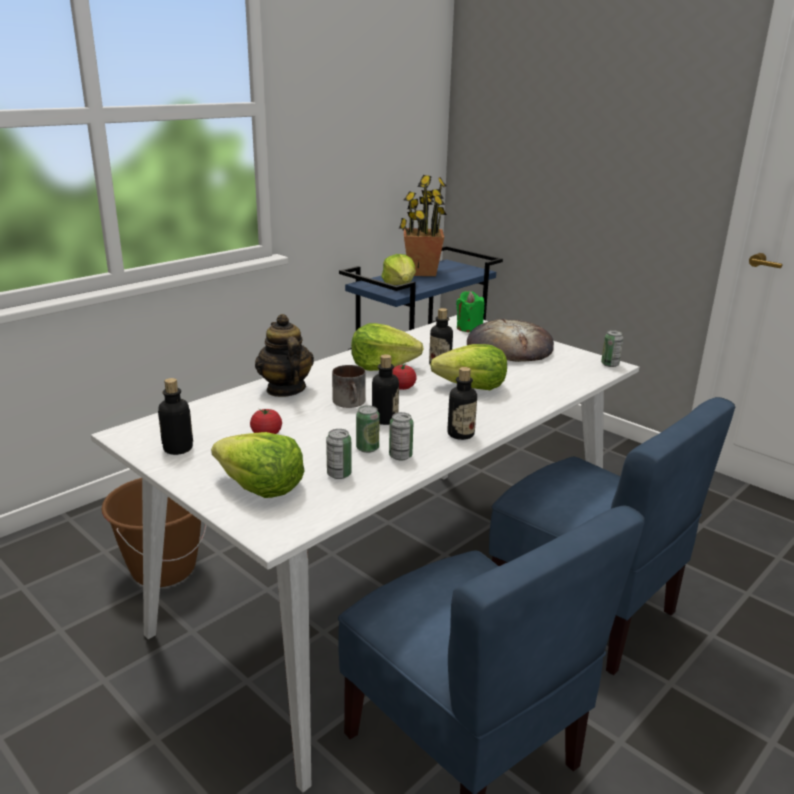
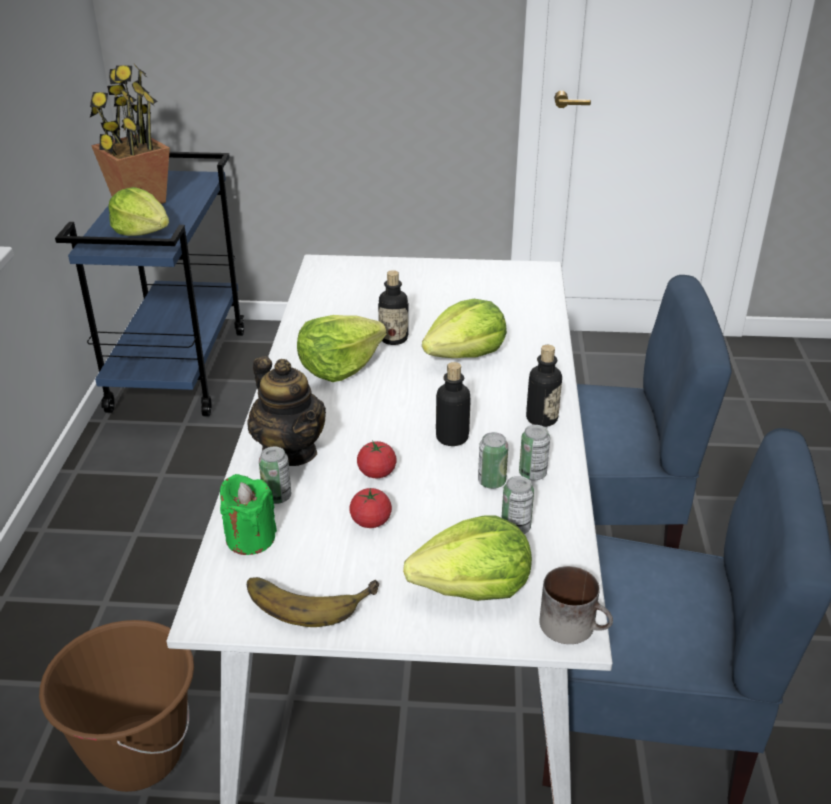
camera: 40 degrees left, 10 degrees up
bottle [158,378,193,455] -> banana [247,577,379,627]
teapot [255,314,314,397] -> teapot turned 150 degrees counterclockwise [247,356,326,466]
mug [332,365,366,408] -> mug moved to [540,566,613,644]
tomato [393,364,417,390] -> tomato moved to [357,440,397,478]
green candle [456,291,484,332] -> green candle moved to [220,474,277,555]
bread [467,319,554,362] -> none
can [601,330,623,367] -> can moved to [259,447,291,504]

